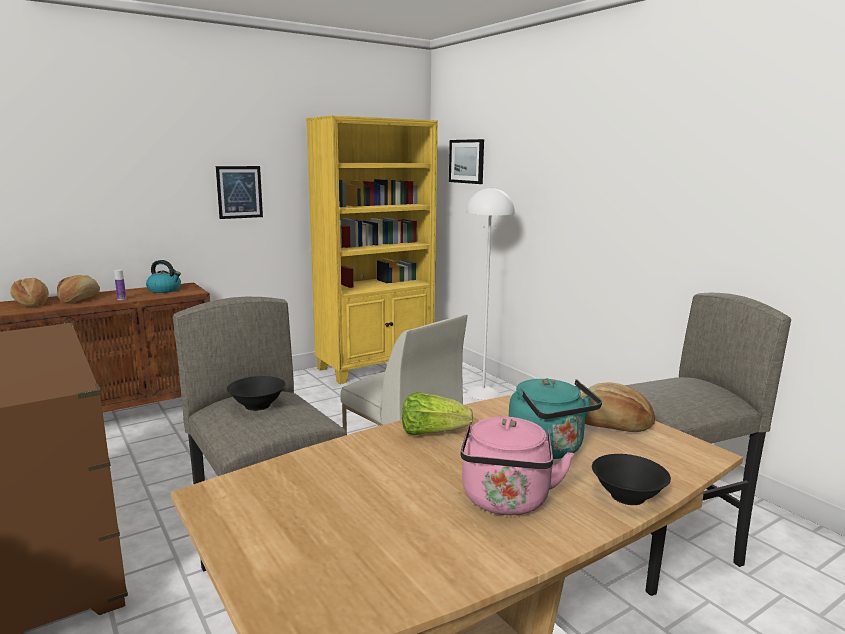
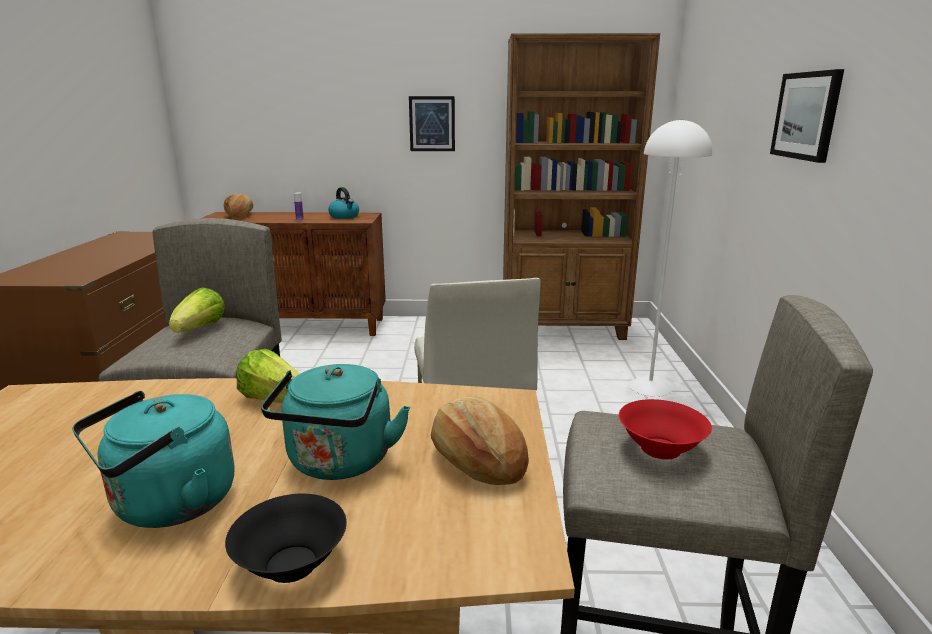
camera: 35 degrees right, 5 degrees up
bread [57,275,100,304] -> none
black bowl [227,376,286,411] -> lettuce [169,287,225,333]
yellow bookcase [306,115,438,384] -> brown bookcase [503,33,660,340]
picture [449,139,484,184] -> picture moved to [770,69,844,163]
pink kettle [461,417,574,515] -> turquoise kettle [72,391,235,528]
none -> red bowl [619,399,712,460]

